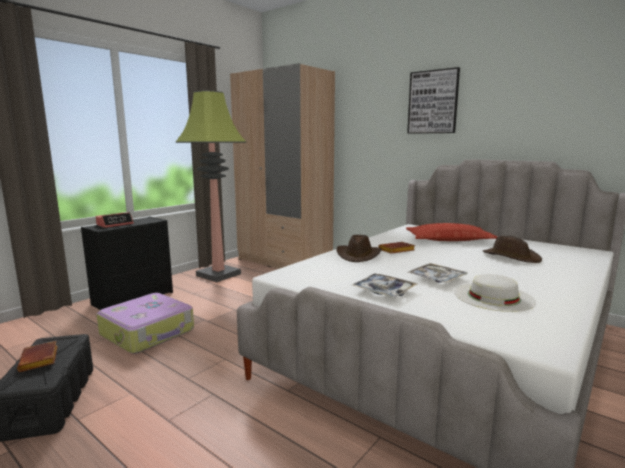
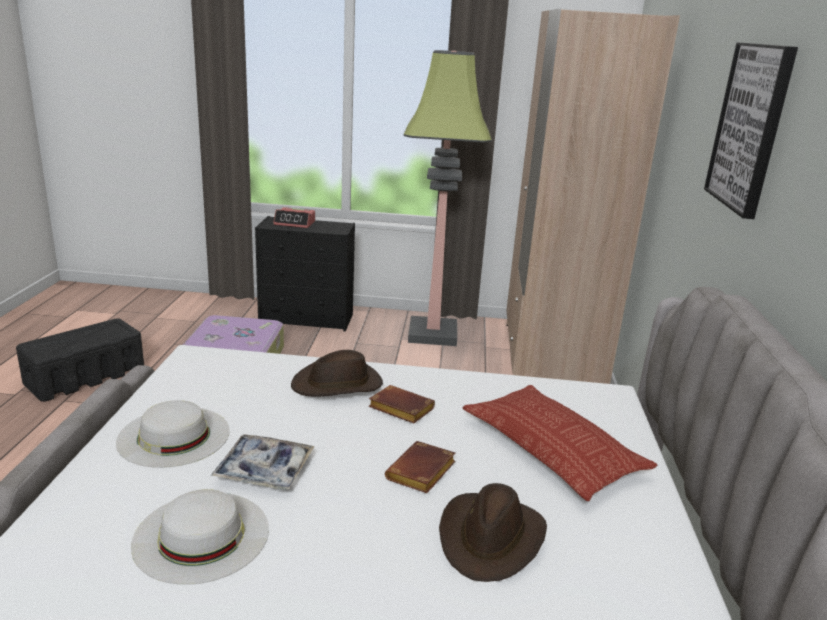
camera: 55 degrees right, 10 degrees up
brown book [17,341,58,372] -> brown book moved to [385,441,456,493]
tray [352,273,417,298] -> white hat [116,400,230,468]

